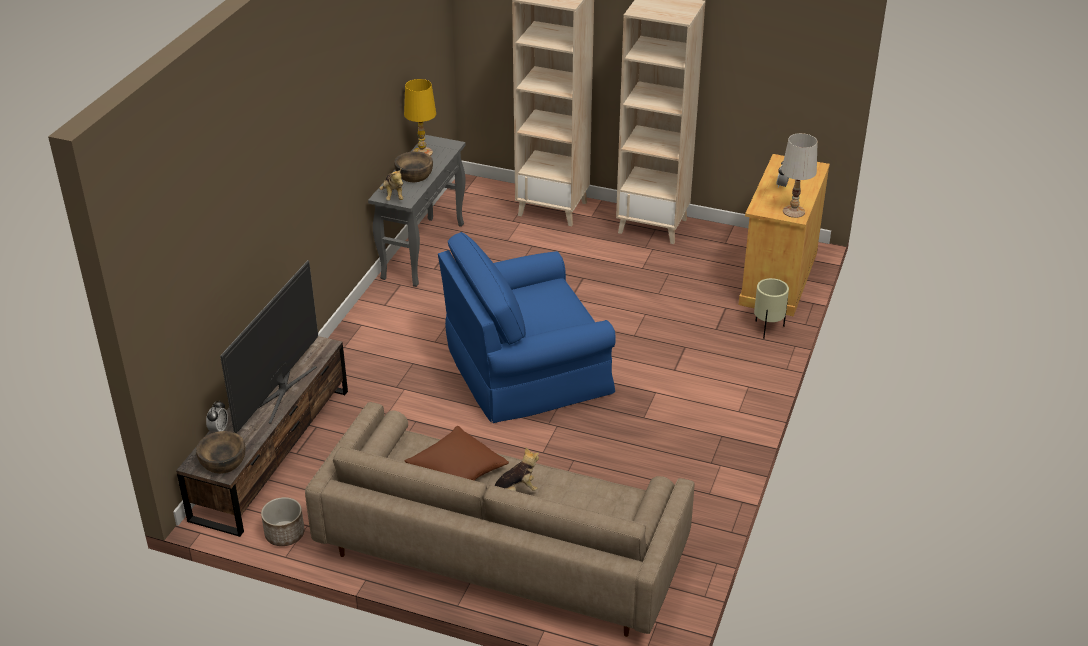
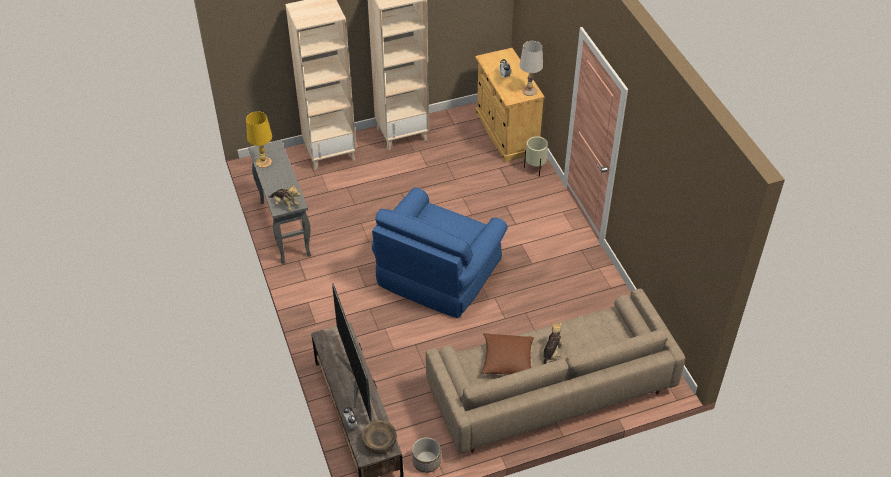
camera: 40 degrees left, 10 degrees up
brown bowl [394,151,433,182] -> none

